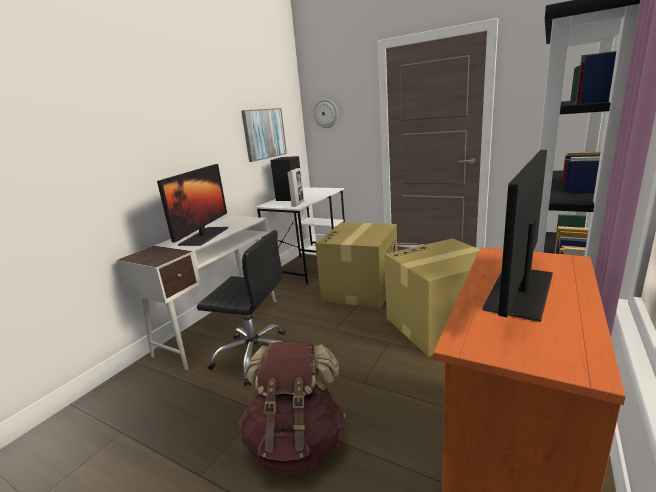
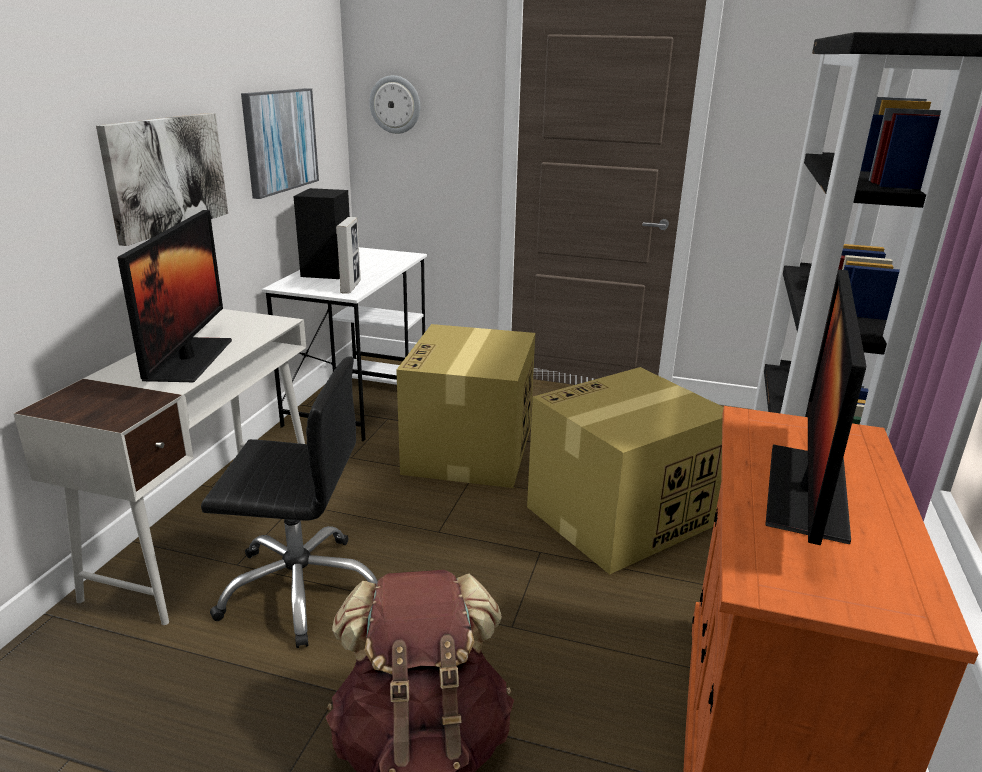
camera: 15 degrees left, 5 degrees up
none -> picture [96,113,228,246]

